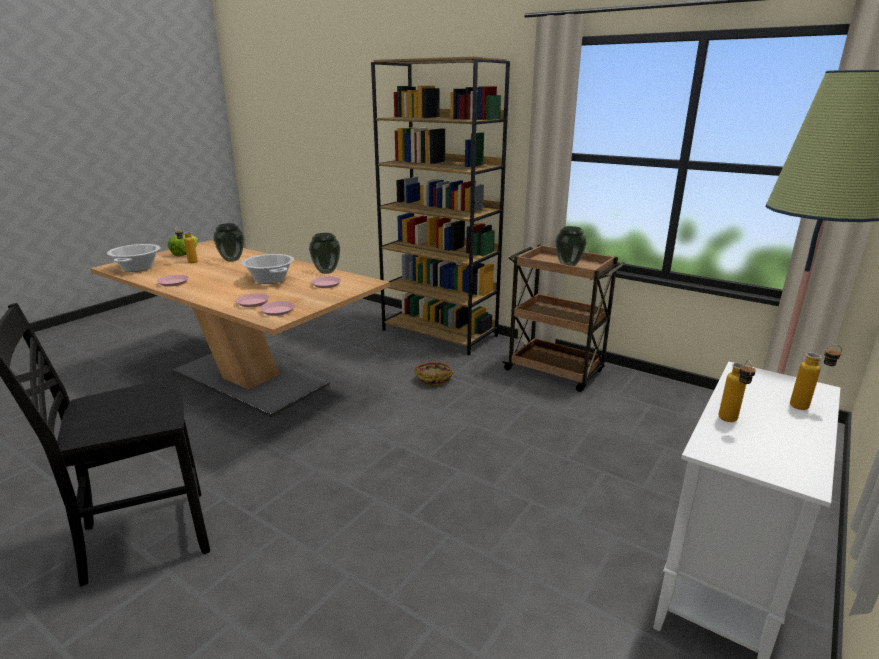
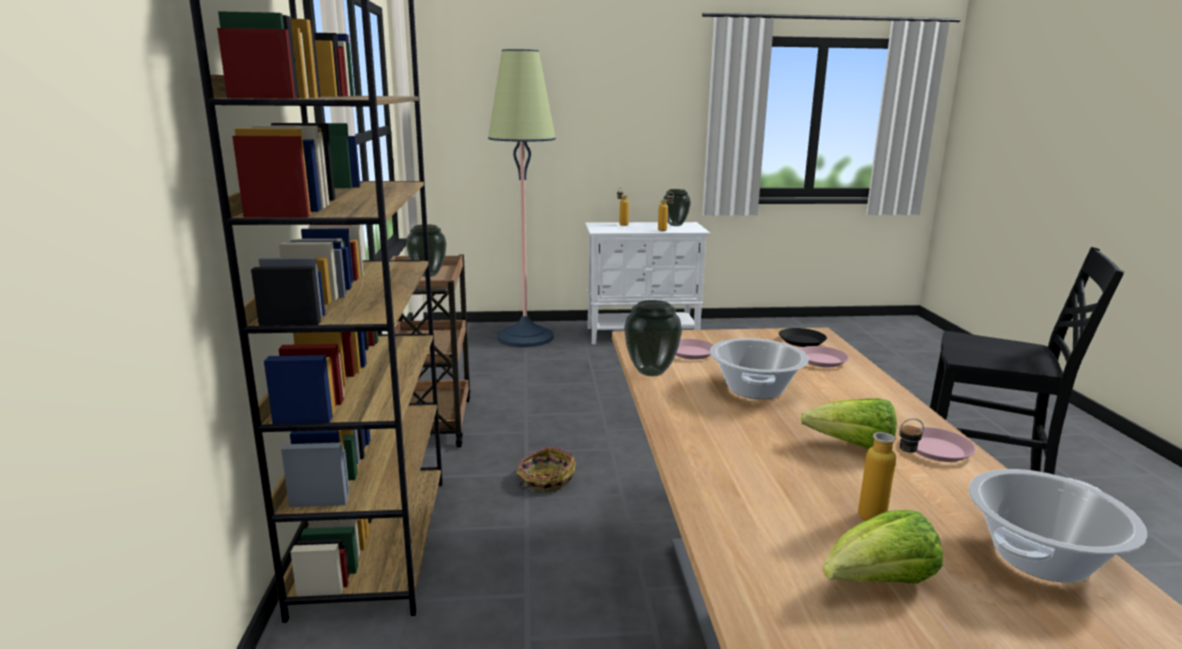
camera: 130 degrees left, 5 degrees down
vase [214,223,244,262] -> vase moved to [663,189,691,226]
pink plate [260,301,295,316] -> black plate [779,328,827,347]
none -> lettuce [800,398,897,449]

